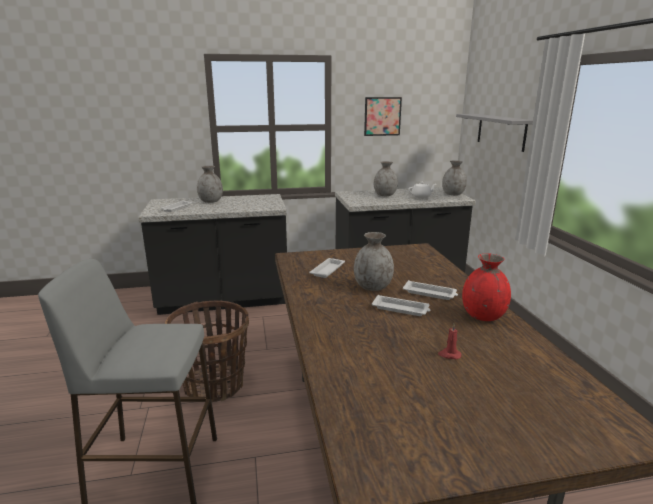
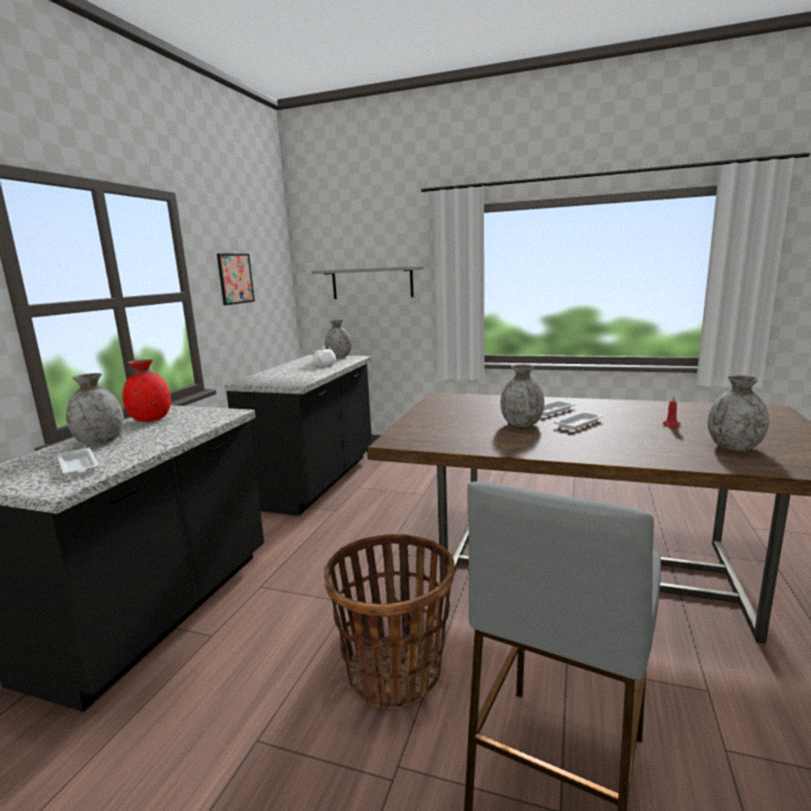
camera: 60 degrees left, 5 degrees down
white tray [309,258,345,278] -> none
grey vase [374,161,398,196] -> grey vase moved to [708,375,769,450]
red vase [462,253,511,321] -> red vase moved to [123,359,171,422]

